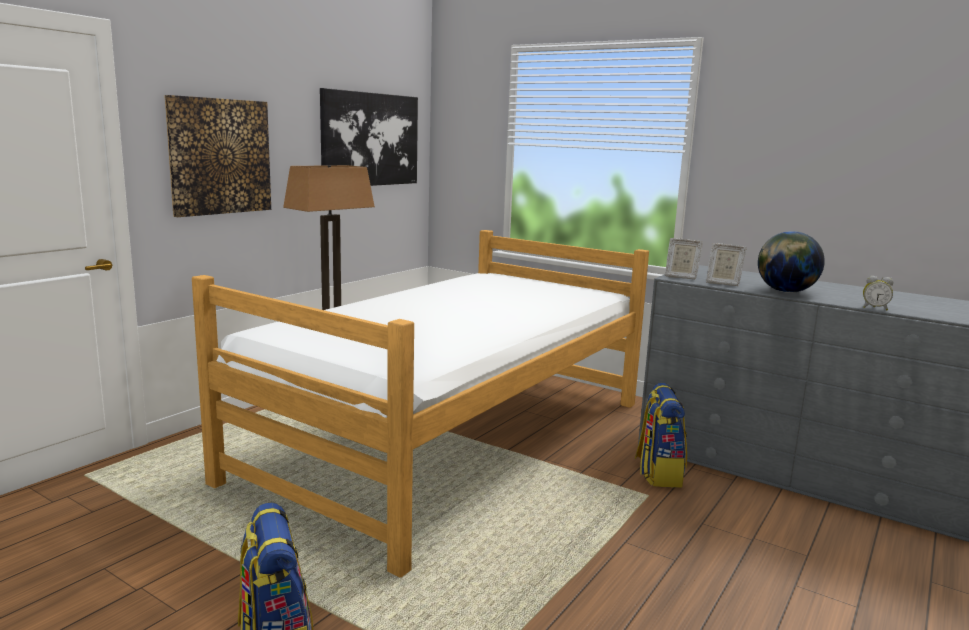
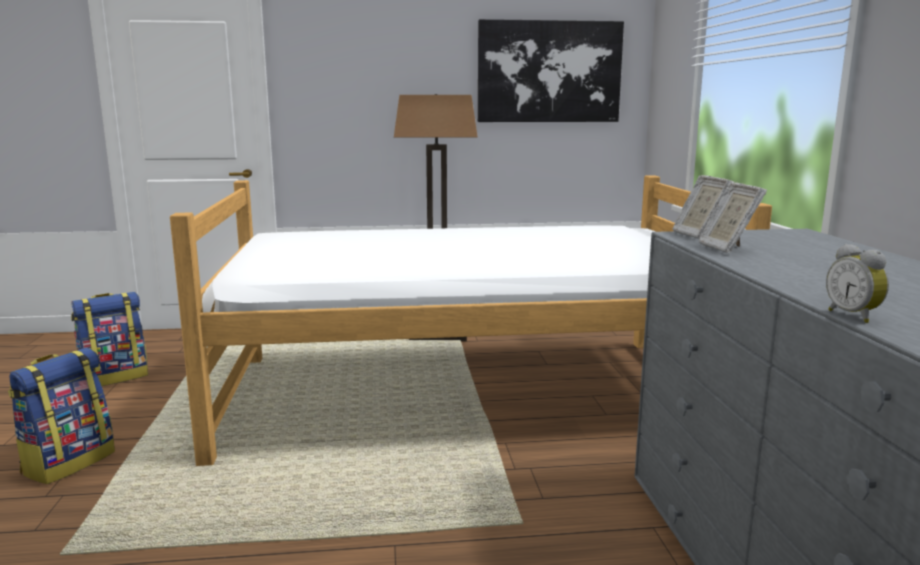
camera: 50 degrees right, 0 degrees up
picture [164,95,271,217] -> none
backpack [635,383,687,488] -> backpack moved to [71,292,148,386]
globe [758,231,825,293] -> none

